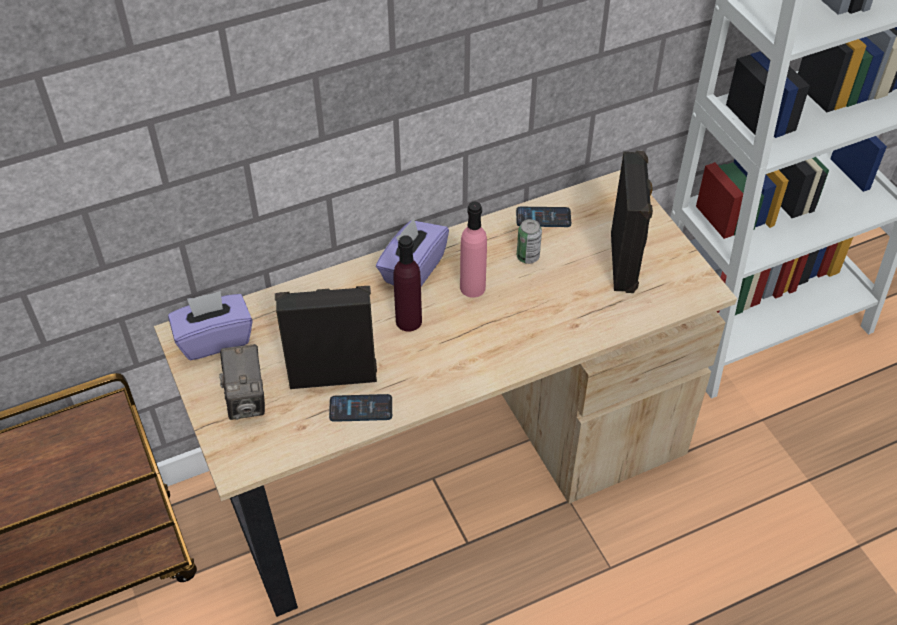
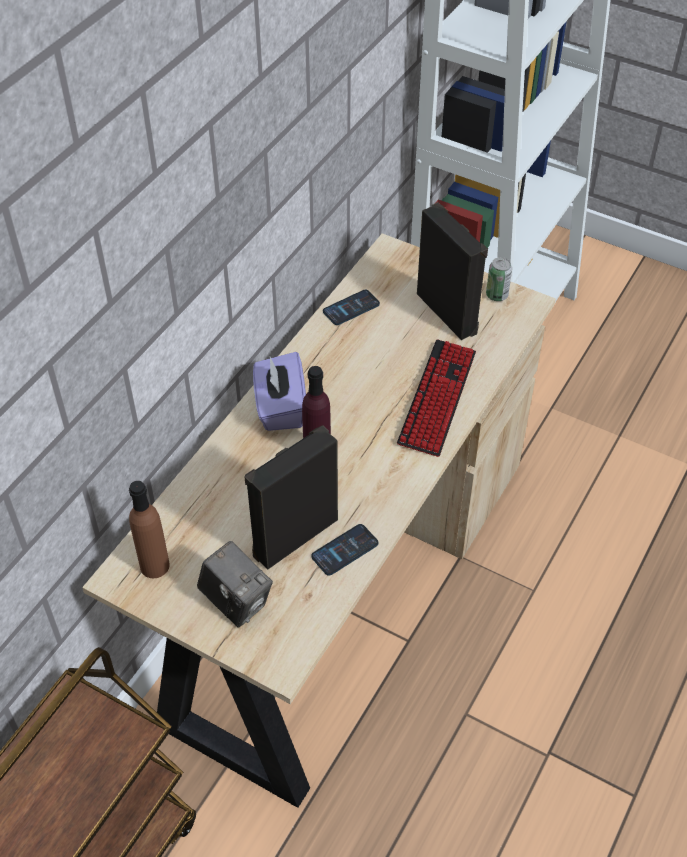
camera: 35 degrees left, 0 degrees up
purple tissue box [168,291,253,360] -> brown bottle [129,481,170,578]
pink bottle [460,202,487,298] -> none
can [517,219,542,264] -> can moved to [486,257,512,301]
none -> keyboard [397,339,476,457]

